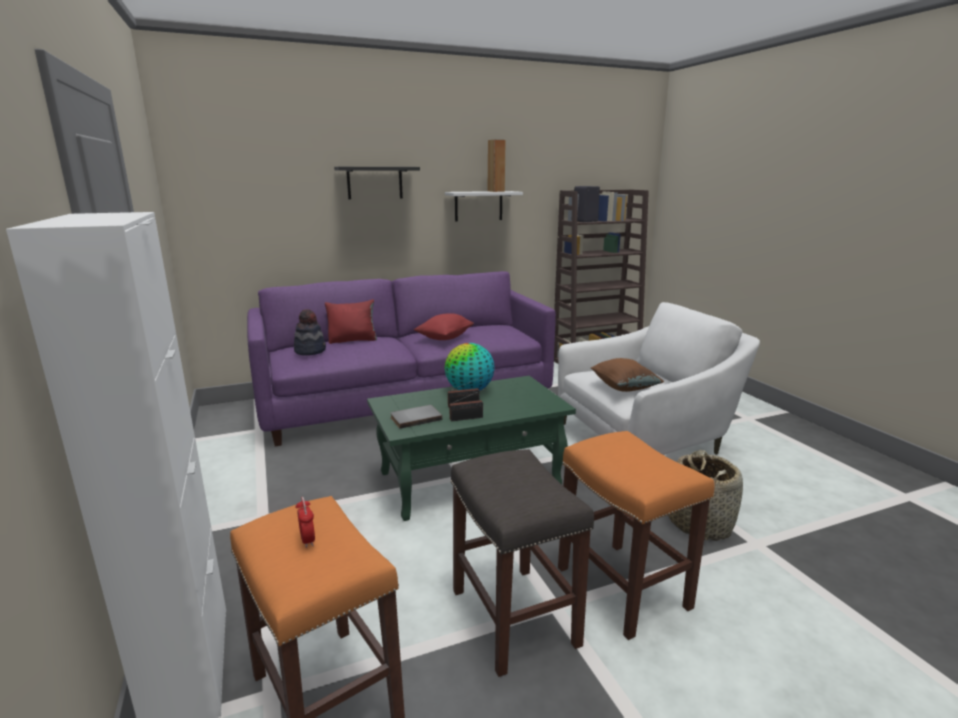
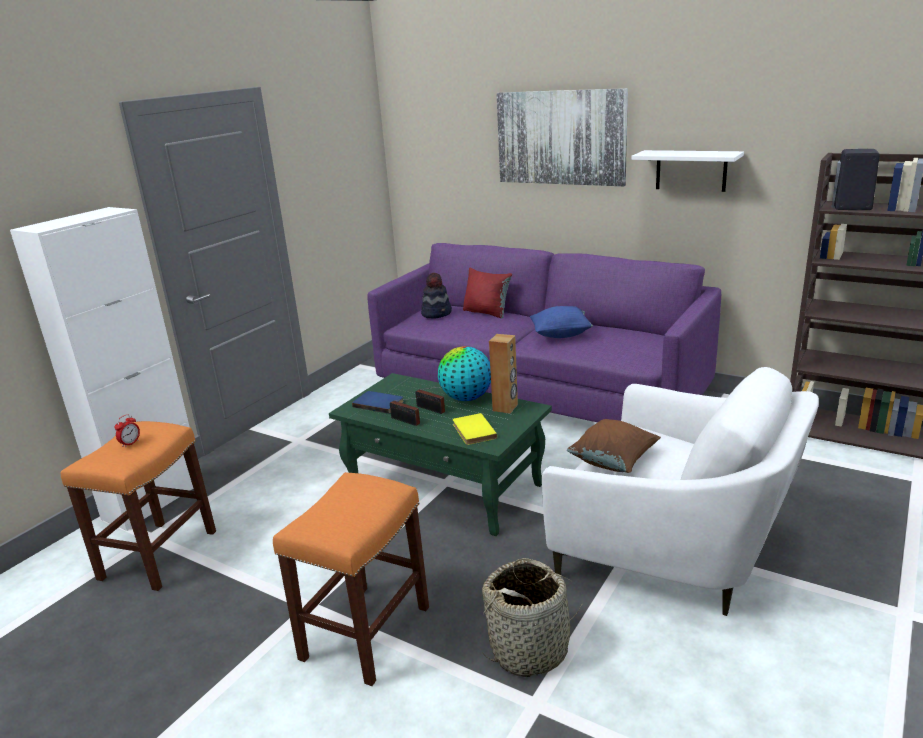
camera: 55 degrees right, 5 degrees up
black shelf [334,167,420,199] -> picture [496,88,628,186]
grey book [390,405,442,429] -> blue book [352,391,404,414]
red pillow [413,313,474,340] -> blue pillow [530,306,593,338]
grey stool [450,449,594,677] -> none
brown speaker [487,140,506,192] -> brown speaker moved to [489,334,518,414]
none -> yellow book [453,413,497,445]

